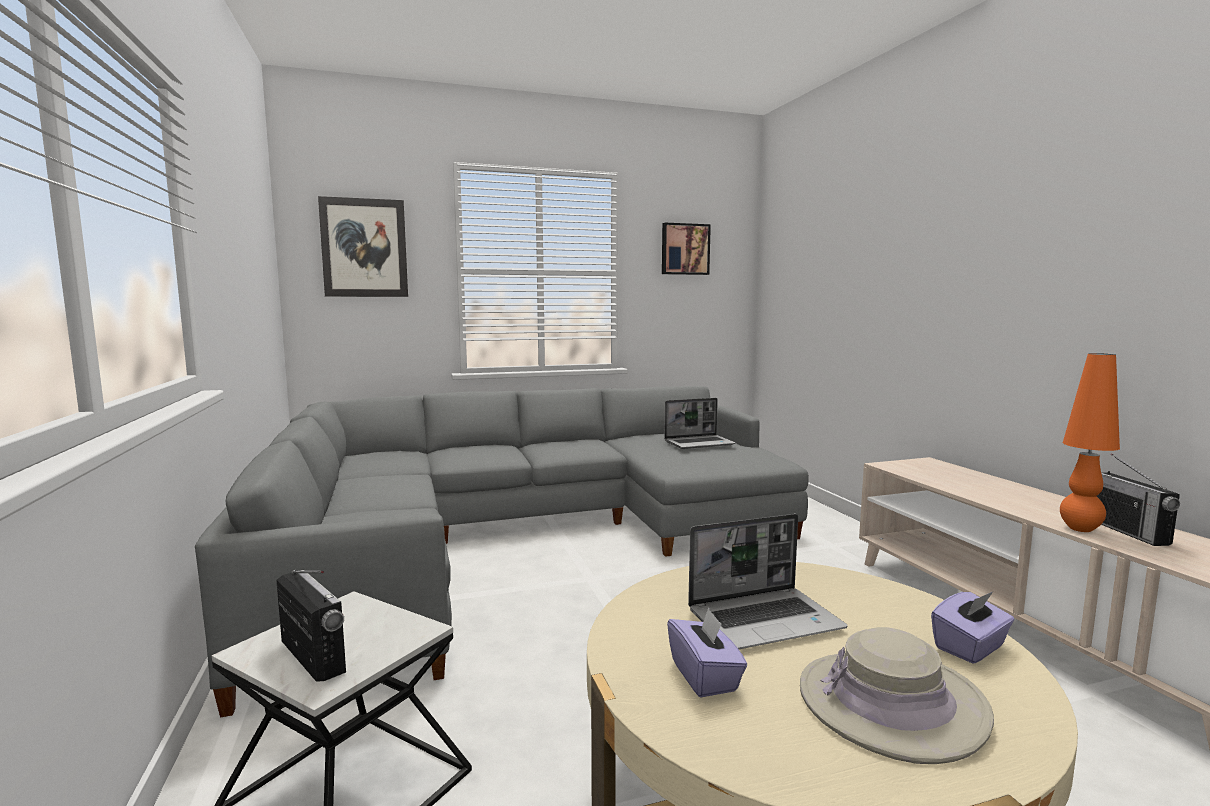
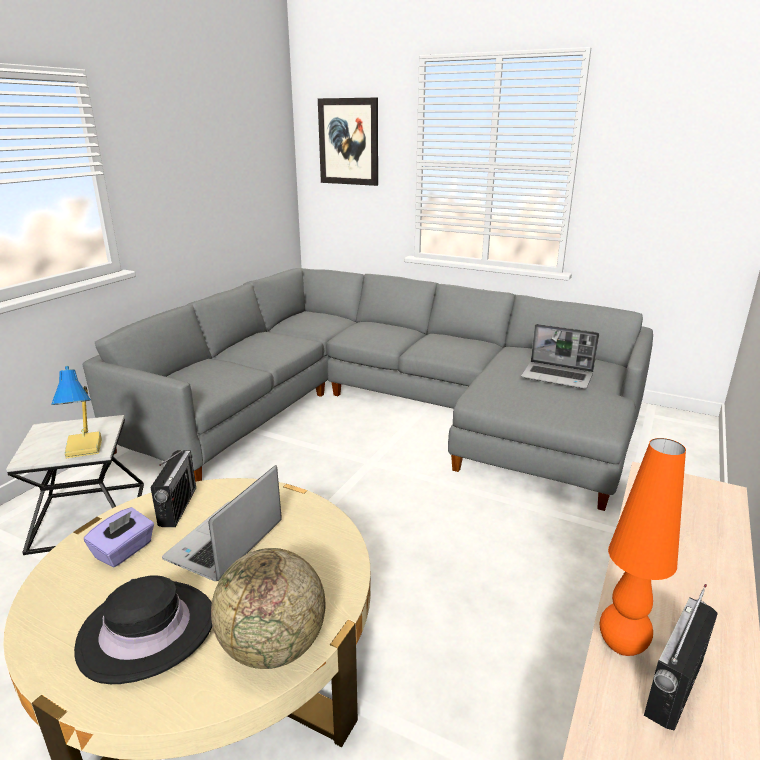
camera: 45 degrees right, 15 degrees up
radio [276,569,346,682] -> radio moved to [150,450,196,527]
picture [662,223,711,275] -> none
laptop [688,514,847,649] -> laptop turned 90 degrees clockwise [162,465,282,581]
beige hat [800,627,994,764] -> black hat [74,576,213,684]
purple tissue box [931,592,1014,664] -> globe [211,548,325,669]
none -> table lamp [51,366,102,459]

